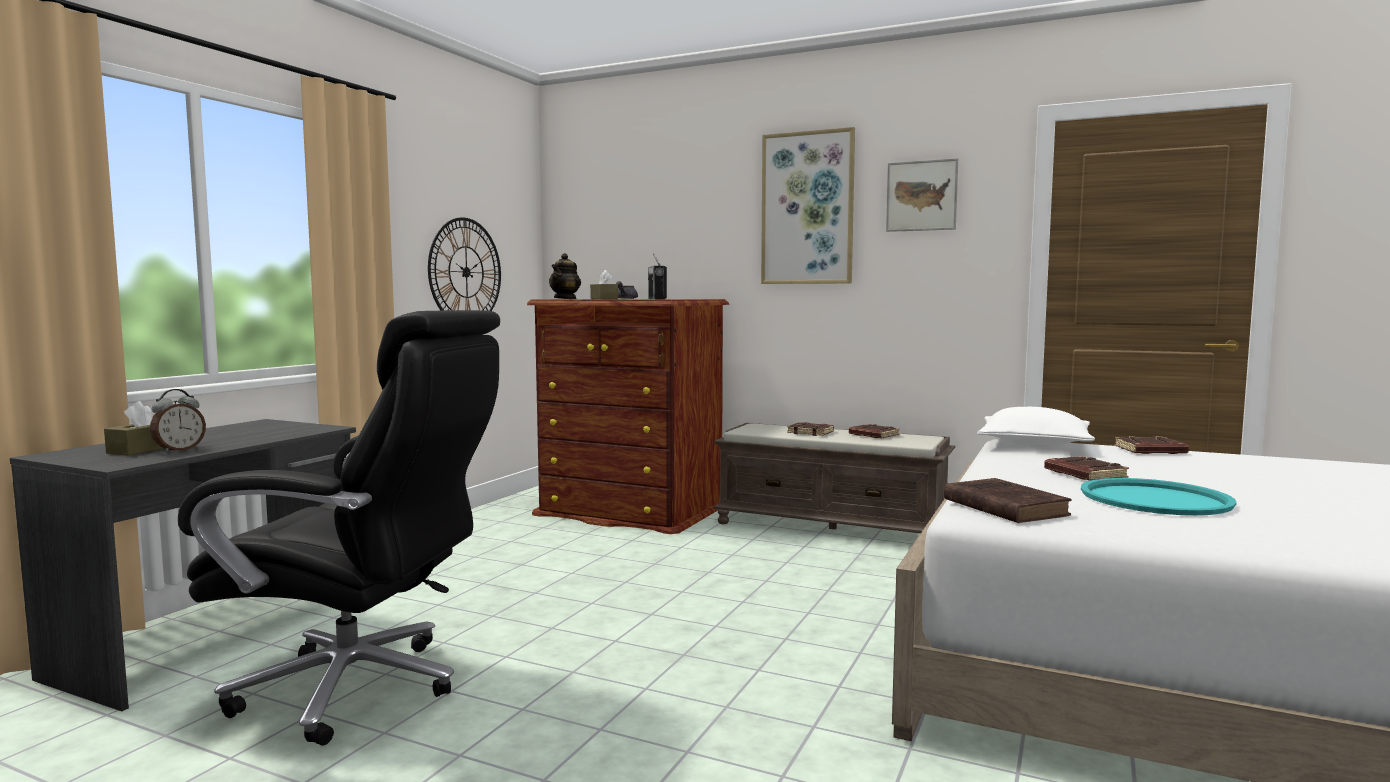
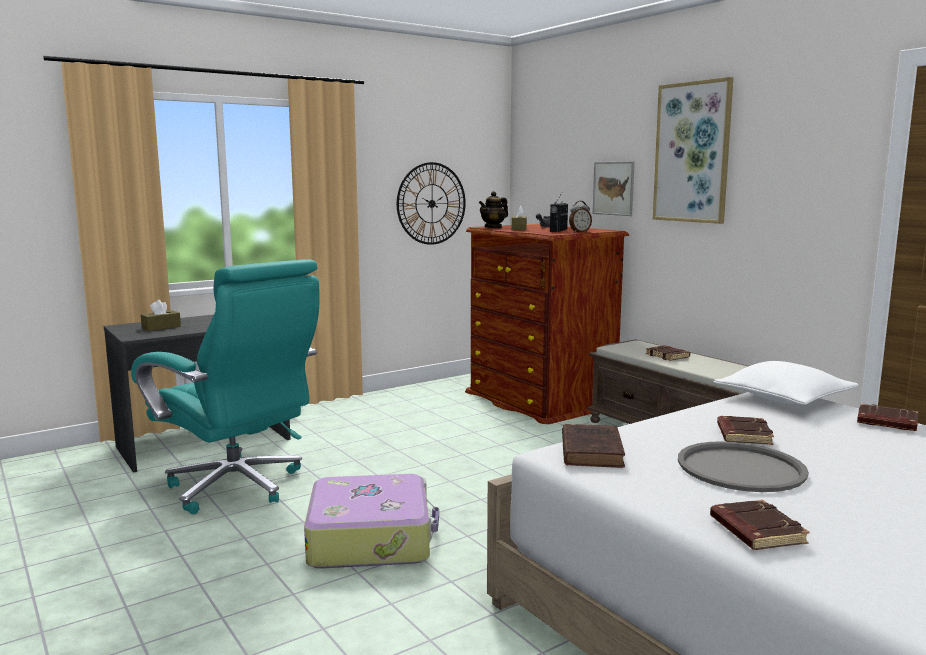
camera: 30 degrees right, 5 degrees up
alarm clock [150,389,206,453] -> alarm clock moved to [569,201,592,232]
black office chair [178,310,500,745] -> turquoise office chair [131,259,320,514]
brown book [849,424,899,438] -> brown book moved to [710,500,810,550]
picture [886,158,958,232] -> picture moved to [593,161,635,216]
turquoise tray [1081,478,1237,515] -> grey tray [678,441,809,492]
none -> suitcase [304,474,439,569]

